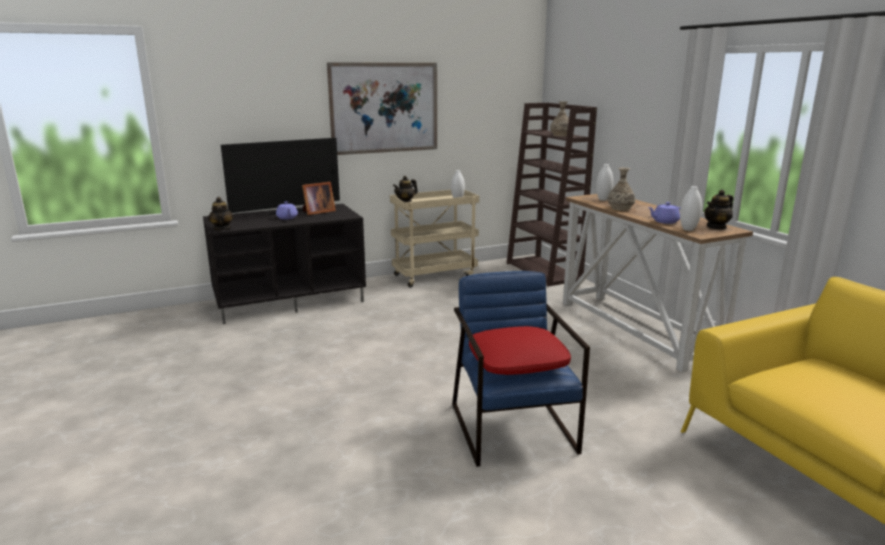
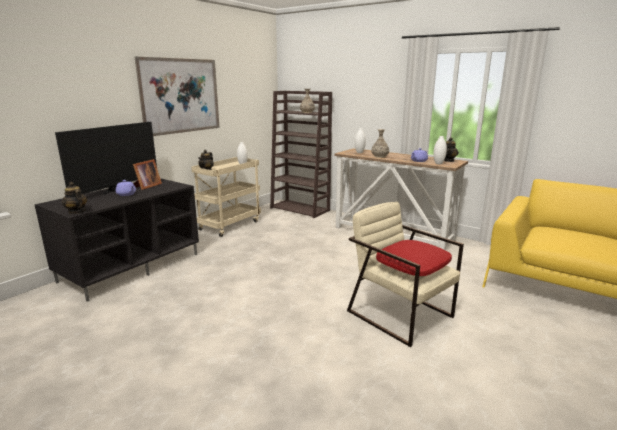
camera: 30 degrees left, 0 degrees up
blue armchair [452,271,590,467] -> beige armchair [347,202,464,347]

